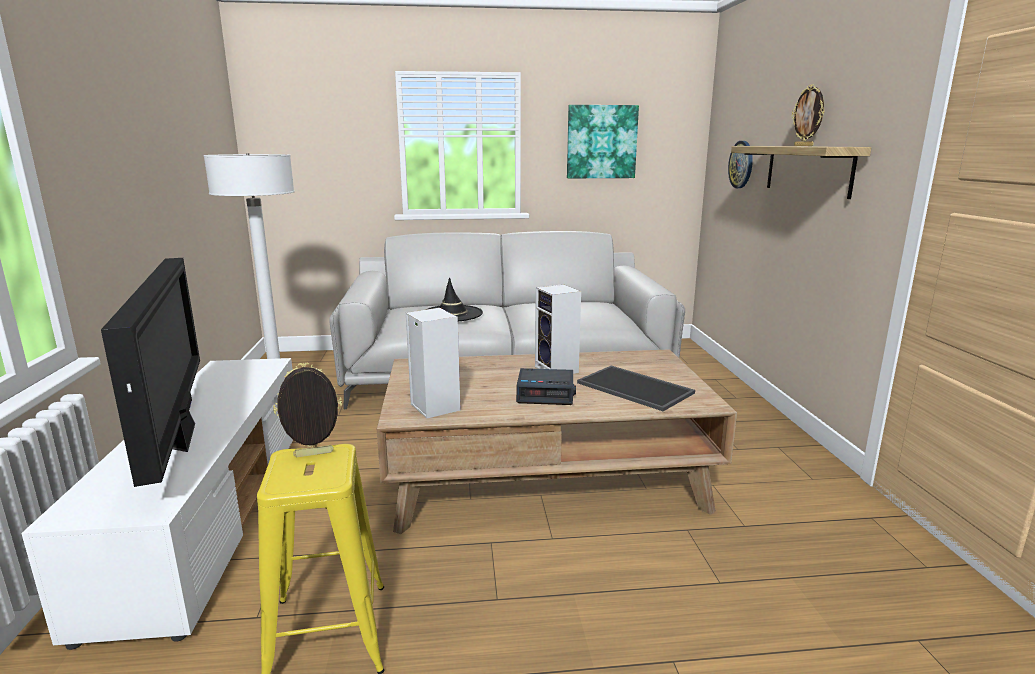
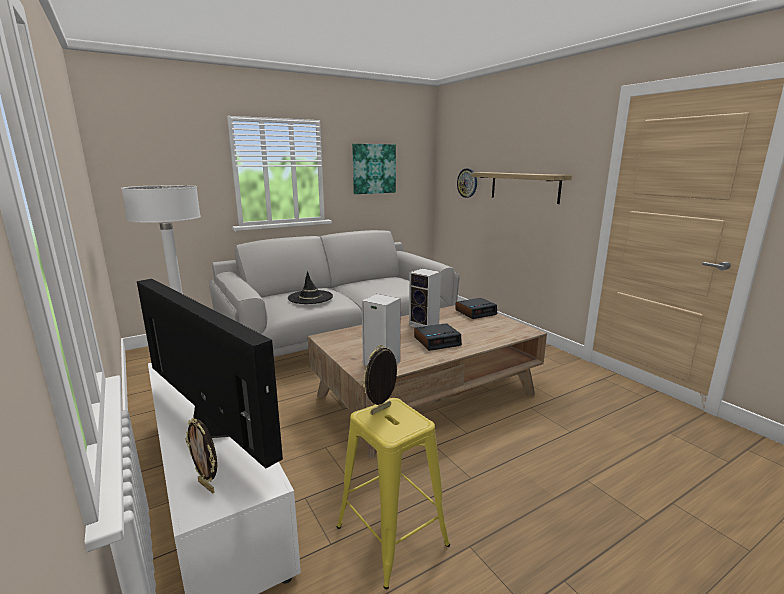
camera: 25 degrees left, 0 degrees up
tray [577,366,695,411] -> none
picture frame [791,84,825,146] -> picture frame moved to [186,418,217,493]
none -> alarm clock [455,298,497,319]

